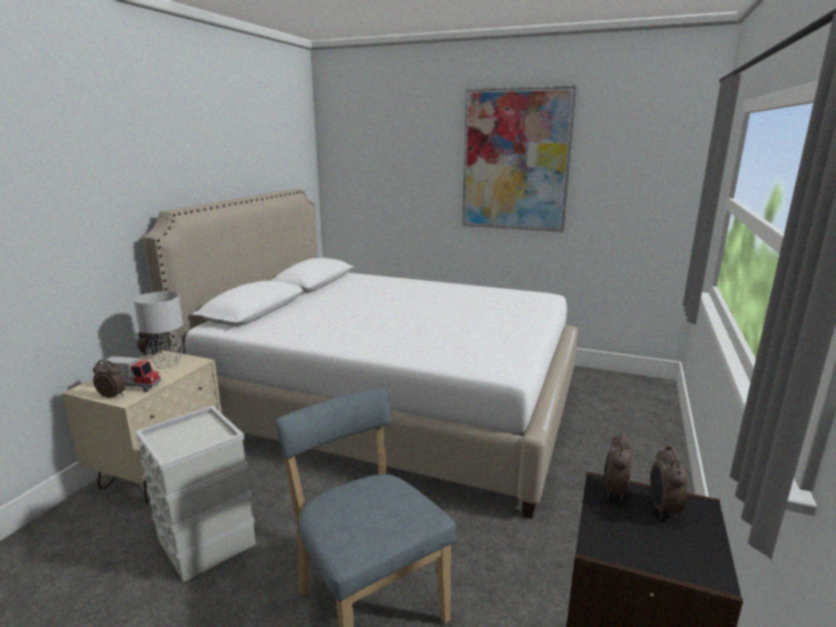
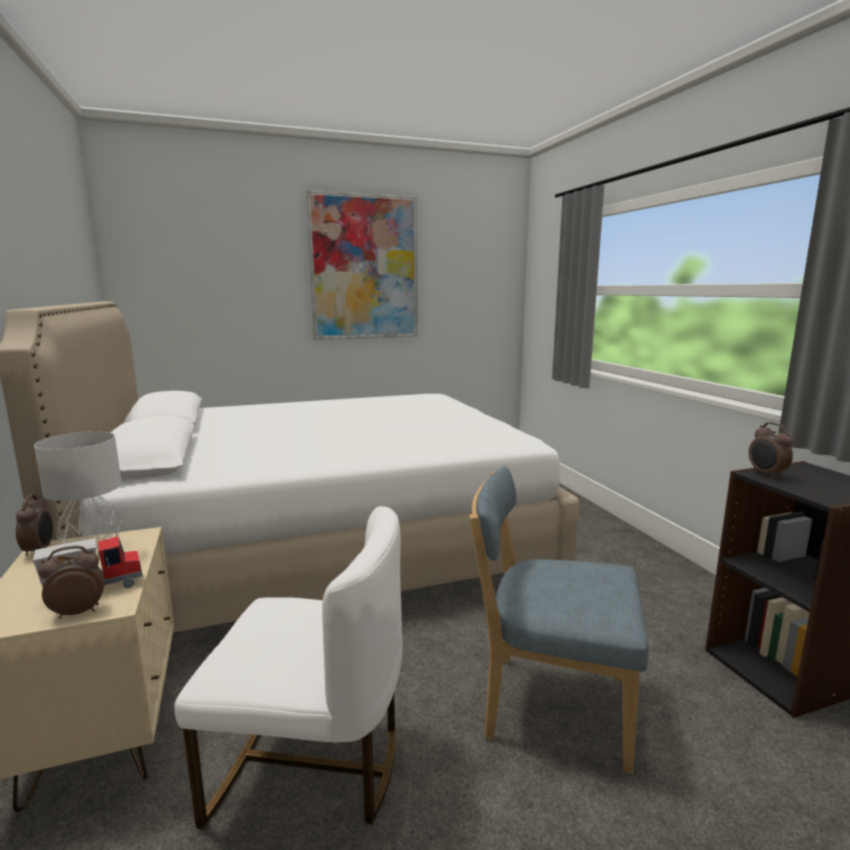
camera: 40 degrees left, 5 degrees down
grey storage box [135,405,256,582] -> white chair [174,506,403,830]
alarm clock [650,446,688,519] -> none

